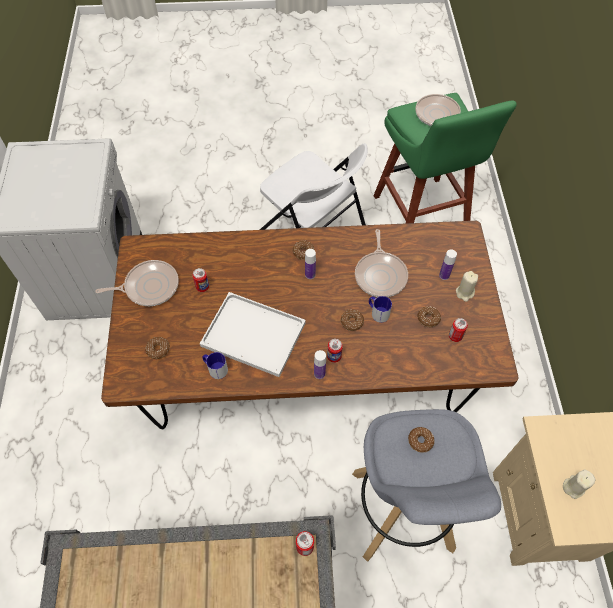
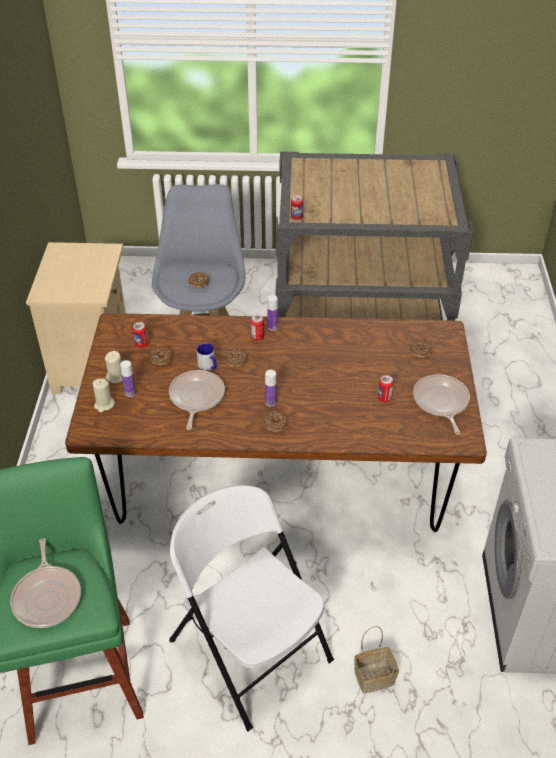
camera: 175 degrees left, 15 degrees down
frying pan [95,260,179,306] -> frying pan turned 90 degrees clockwise [413,374,470,434]
white tray [200,292,306,377] -> none
mug [202,352,228,379] -> none
beige candle [563,470,596,499] -> beige candle moved to [92,378,115,412]
none -> basket [354,626,399,694]

